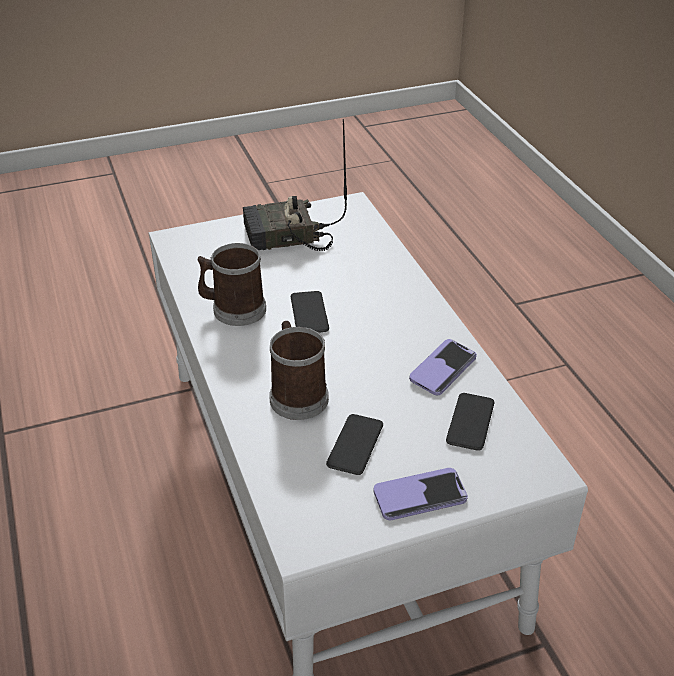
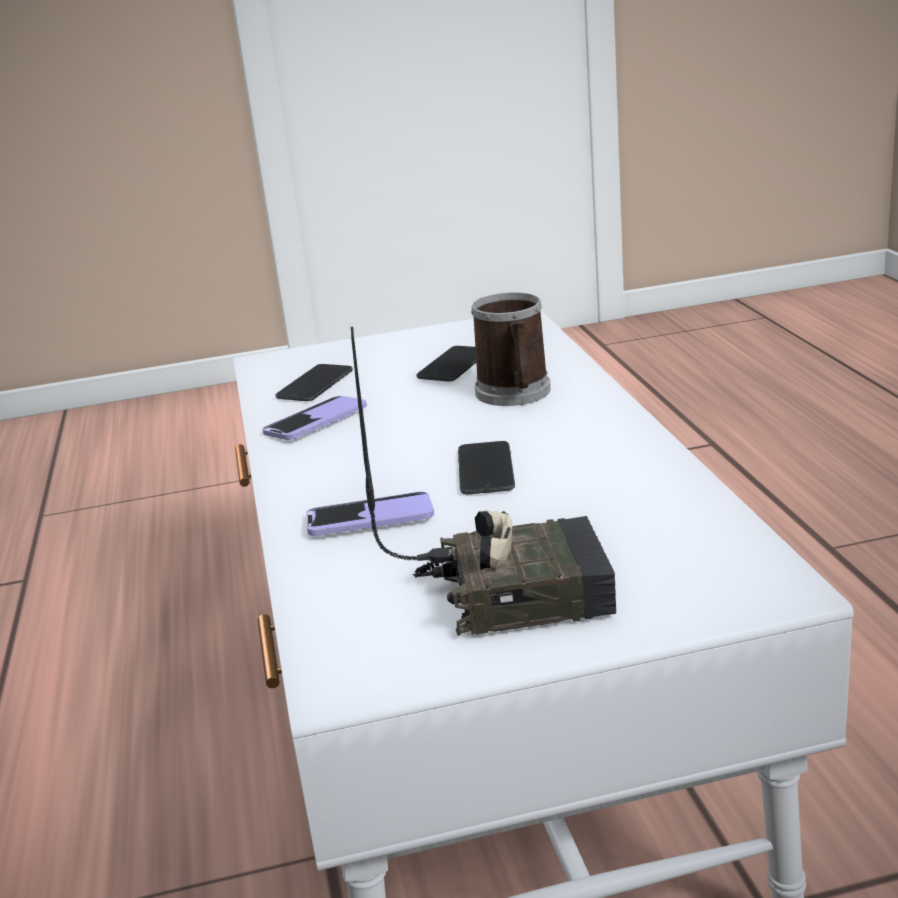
camera: 170 degrees left, 15 degrees down
mug [197,243,266,326] -> none
phone [373,468,468,520] -> phone moved to [306,492,434,536]

